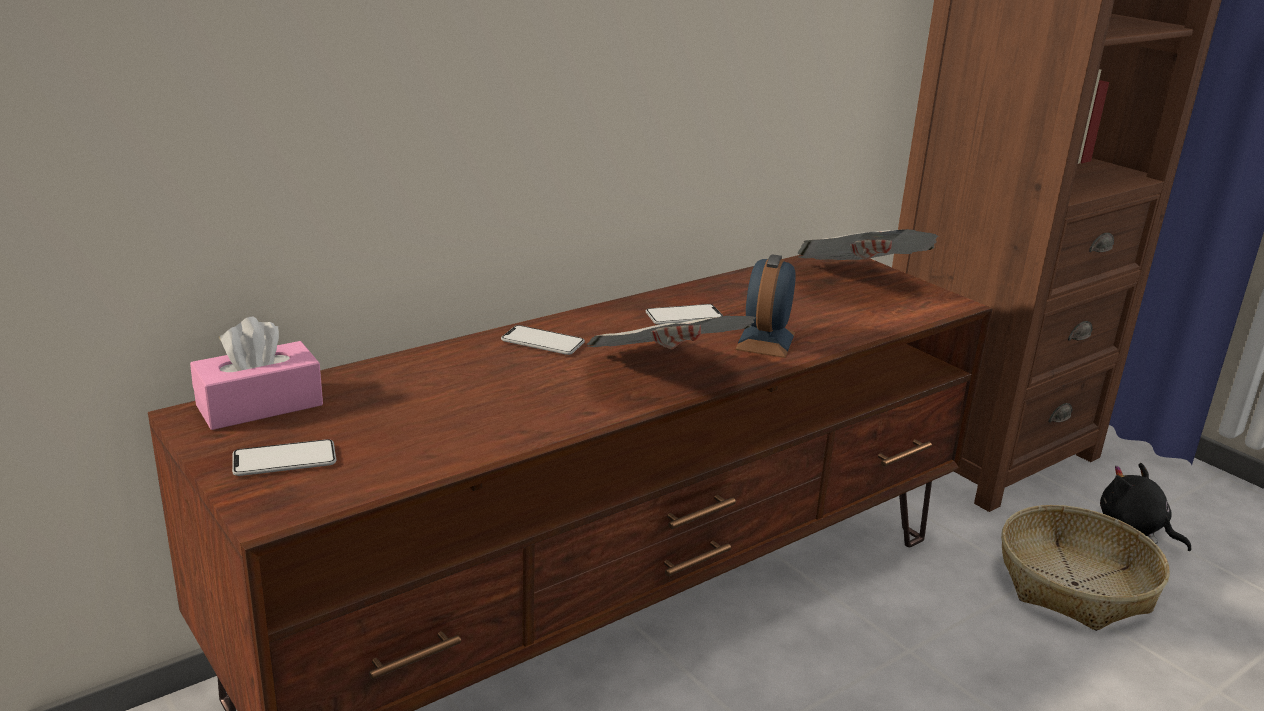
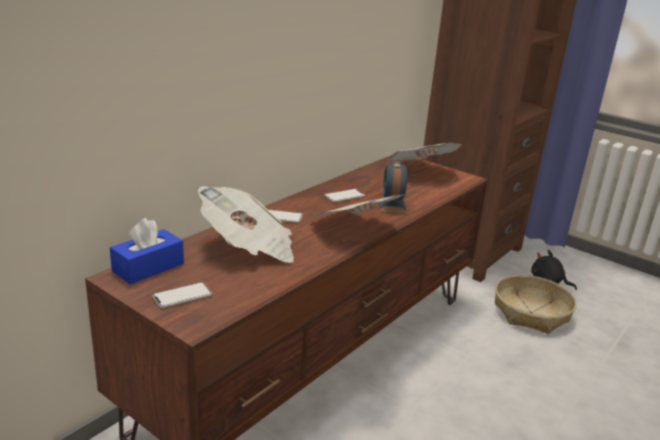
camera: 15 degrees left, 0 degrees up
pink tissue box [190,316,323,430] -> blue tissue box [110,218,184,284]
none -> newspaper [198,186,294,263]

